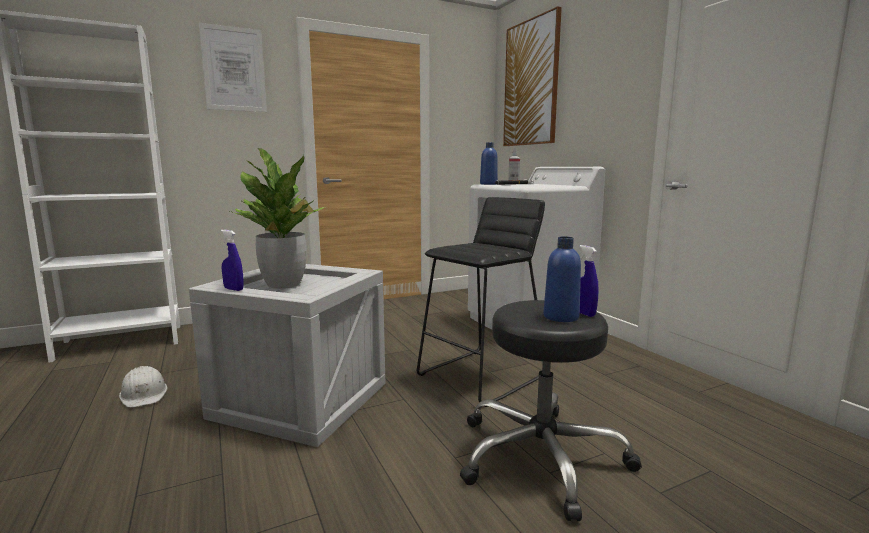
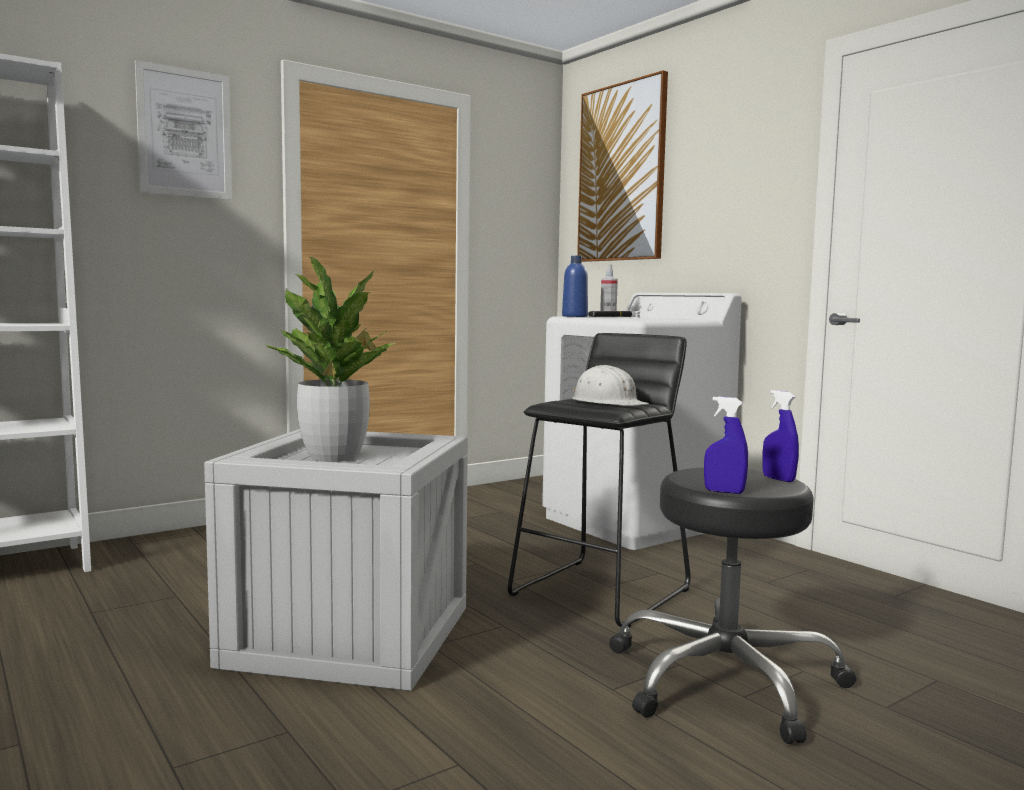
camera: 10 degrees left, 5 degrees down
white hard hat [119,366,167,408] -> white hard hat moved to [572,365,649,406]
blue spray bottle [221,230,244,291] -> blue spray bottle moved to [704,396,748,494]
blue bottle [543,236,581,322] -> none

